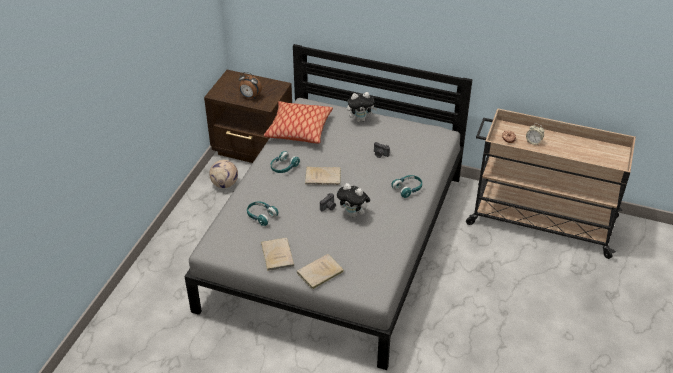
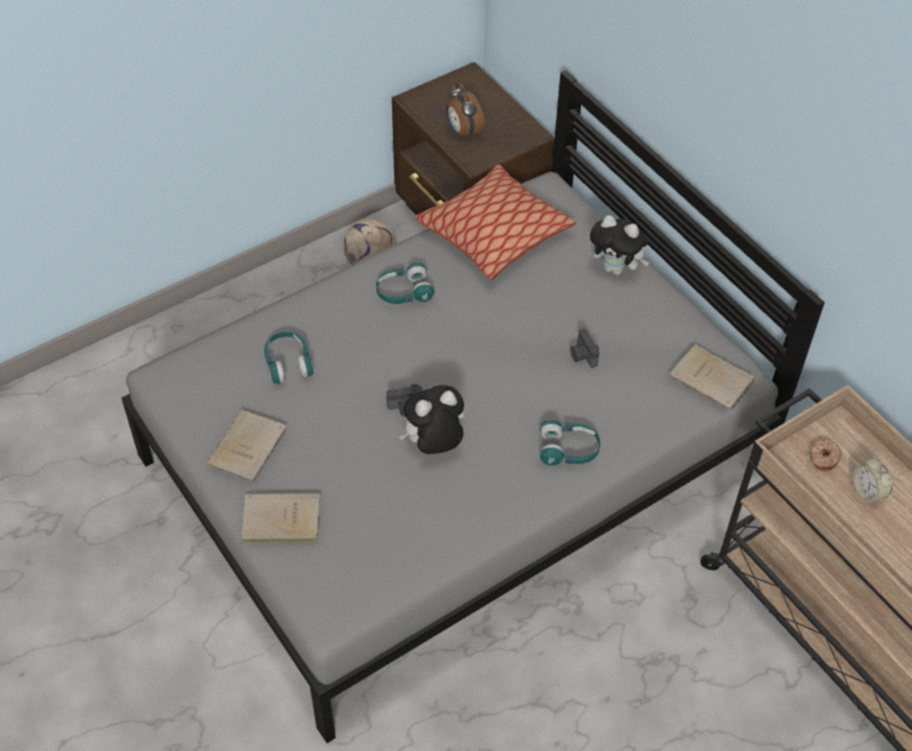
camera: 35 degrees right, 10 degrees up
beige book [305,167,341,185] -> beige book moved to [669,344,755,410]
plush toy [337,183,370,218] -> plush toy turned 90 degrees clockwise [399,385,465,454]

